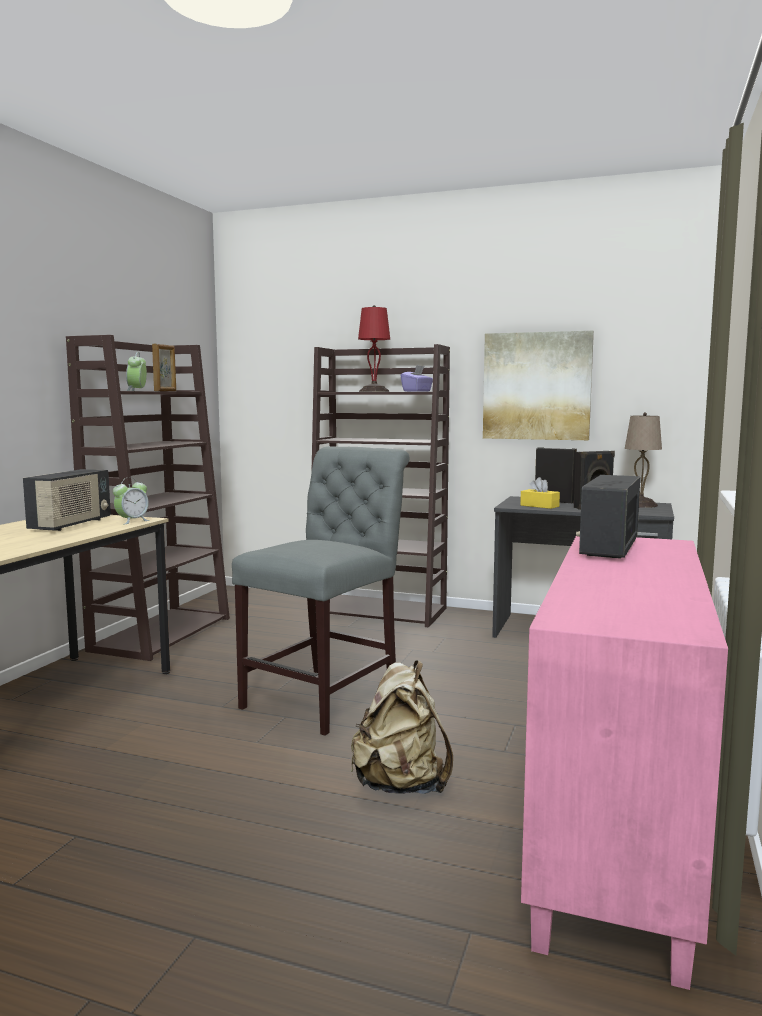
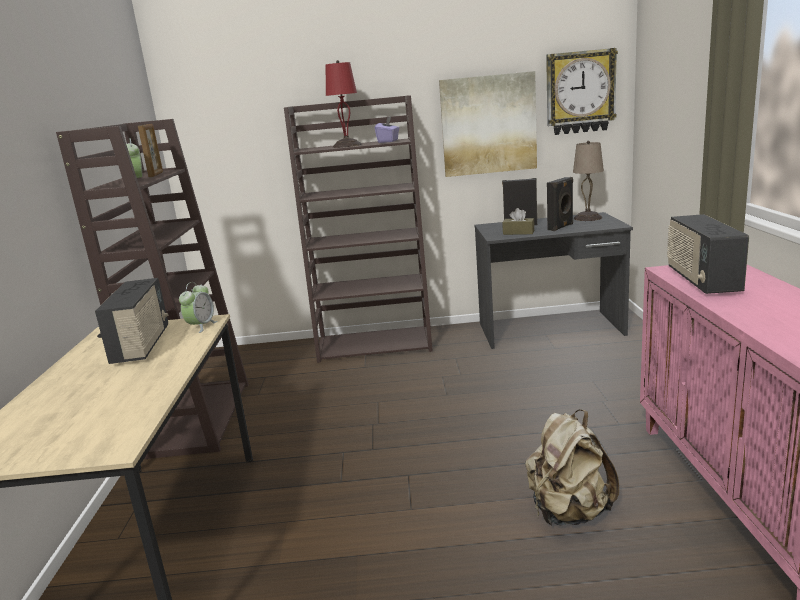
camera: 20 degrees left, 10 degrees up
grey chair [232,446,409,736] -> none
yellow tissue box [520,477,560,509] -> brown tissue box [503,208,535,235]
none -> wall clock [546,48,618,135]

